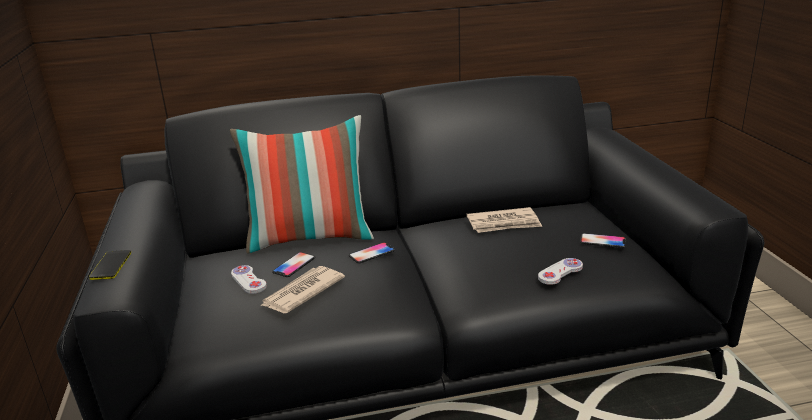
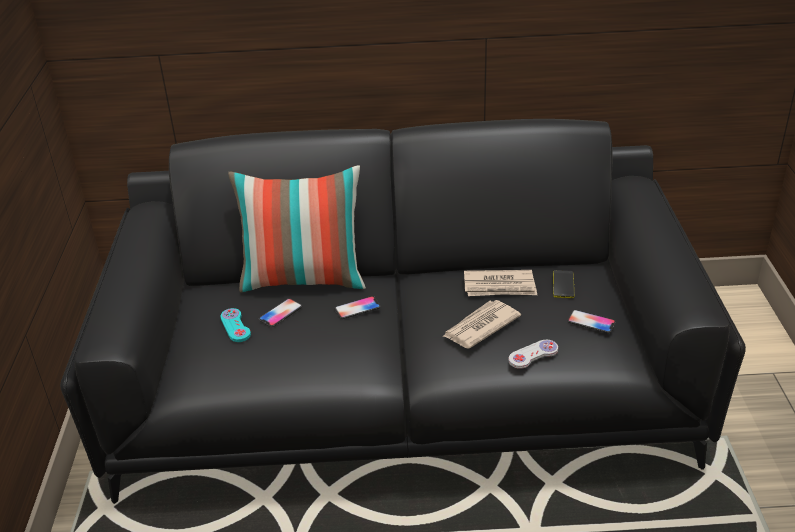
camera: 10 degrees right, 10 degrees up
phone [89,250,131,280] -> phone moved to [553,270,575,298]
white game controller [231,265,267,294] -> turquoise game controller [221,308,251,342]
newspaper [260,266,345,313] -> newspaper moved to [442,300,521,348]

